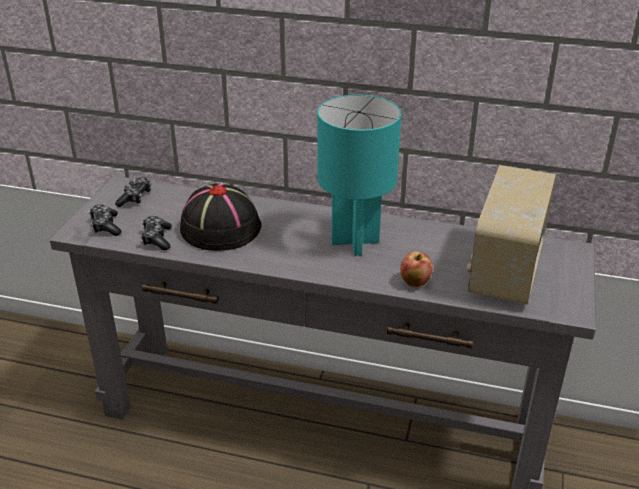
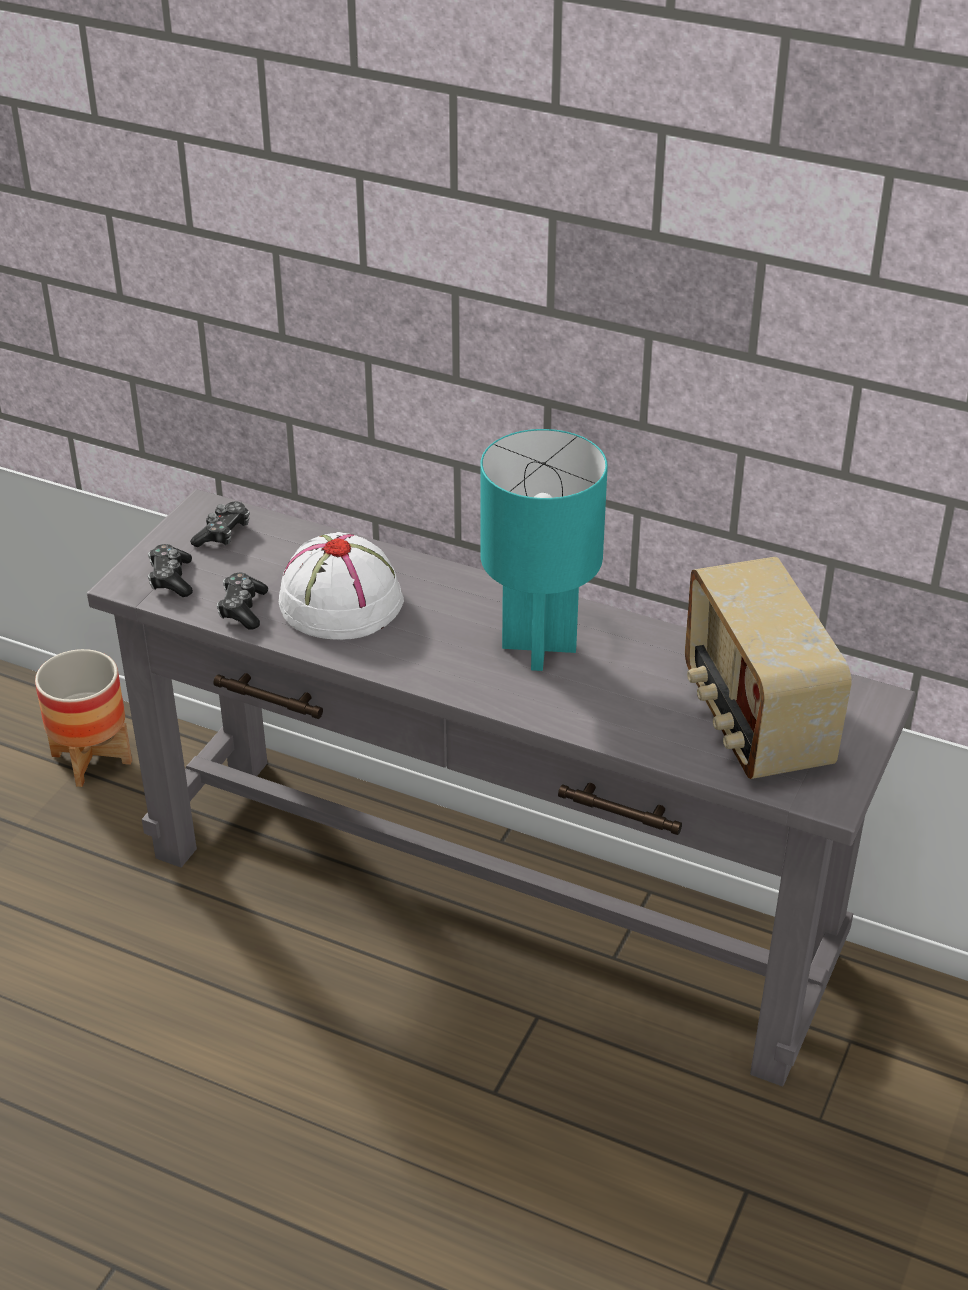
camera: 10 degrees right, 5 degrees up
black hat [180,183,262,251] -> white hat [279,532,404,640]
apple [400,251,433,287] -> none
radio [466,165,556,305] -> radio turned 45 degrees counterclockwise [685,557,852,779]
none -> planter [35,649,132,787]

